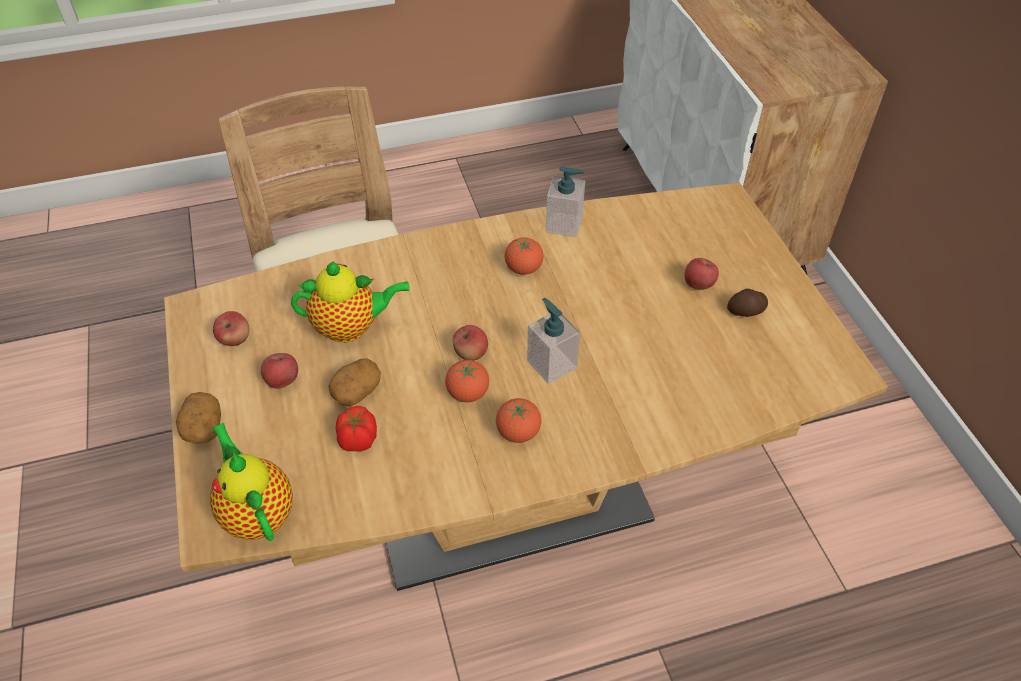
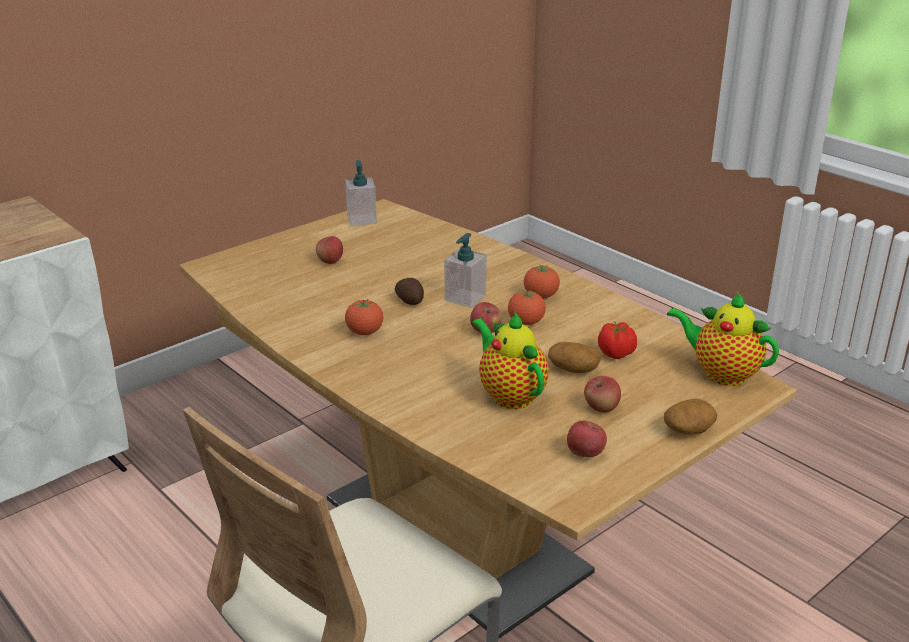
camera: 115 degrees left, 20 degrees down
teapot [210,423,293,541] -> teapot turned 90 degrees clockwise [667,292,779,386]
soap dispenser [546,166,585,237] -> soap dispenser moved to [345,160,377,226]
potato [727,289,768,317] -> potato moved to [395,278,424,305]

